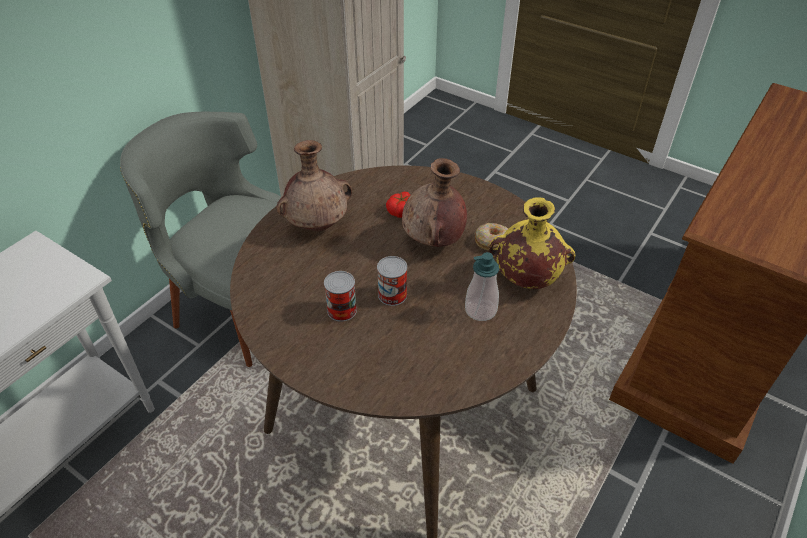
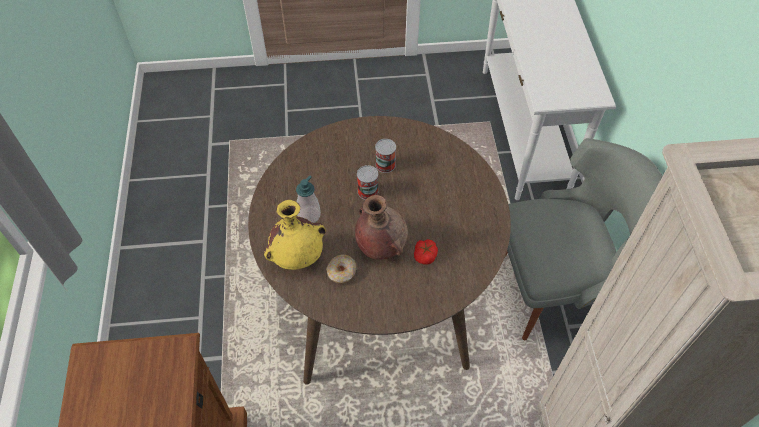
camera: 140 degrees right, 10 degrees up
brown vase [276,140,352,231] -> none

